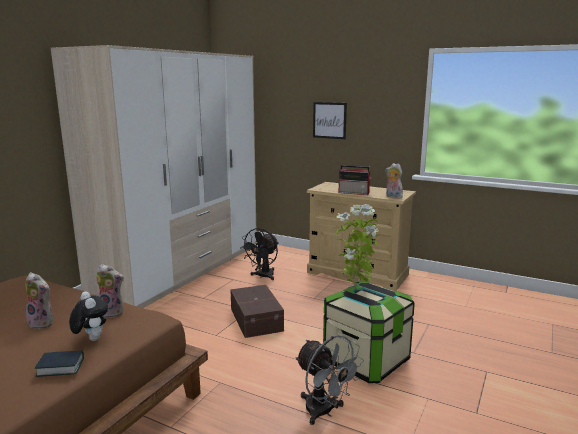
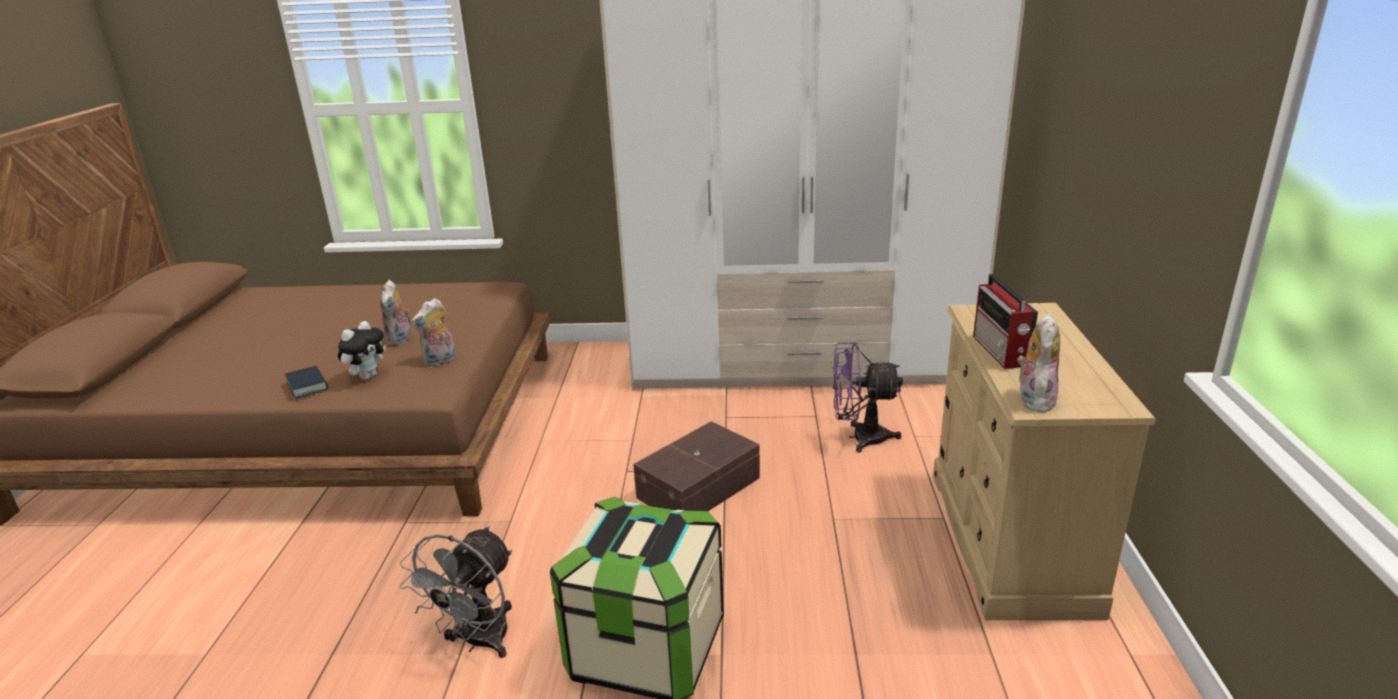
camera: 65 degrees right, 10 degrees up
plush toy [96,264,124,318] -> plush toy turned 60 degrees clockwise [411,298,456,367]
black fan [240,228,279,280] -> purple fan [833,342,903,453]
picture [313,102,347,139] -> none
potted plant [336,204,379,290] -> none

